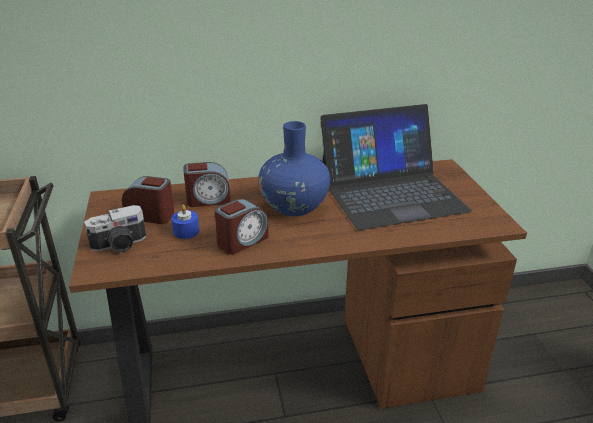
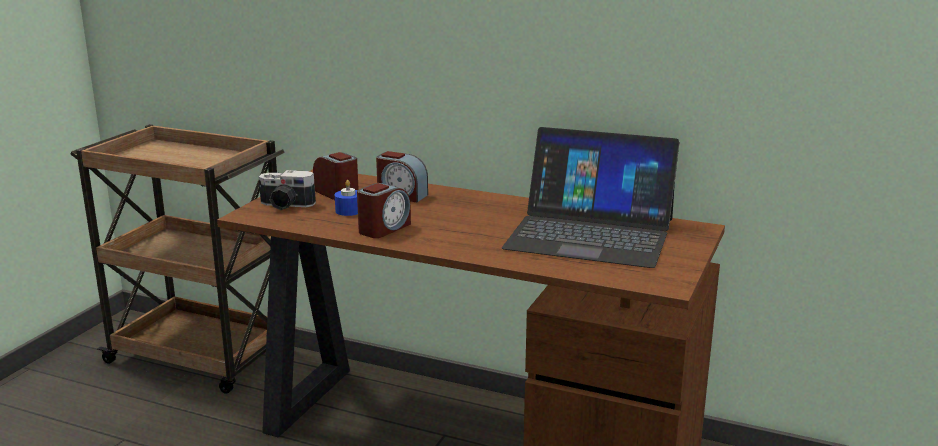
camera: 35 degrees right, 10 degrees down
alarm clock [215,199,269,254] -> alarm clock turned 45 degrees counterclockwise [357,183,411,238]
blue vase [259,121,330,216] -> none

